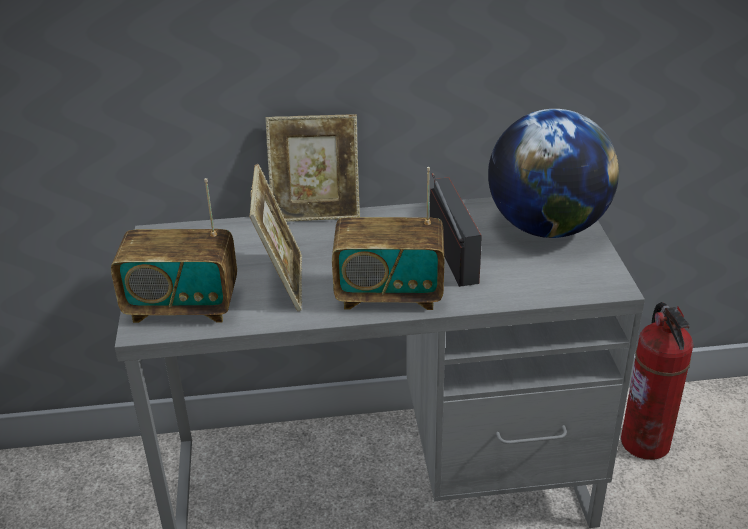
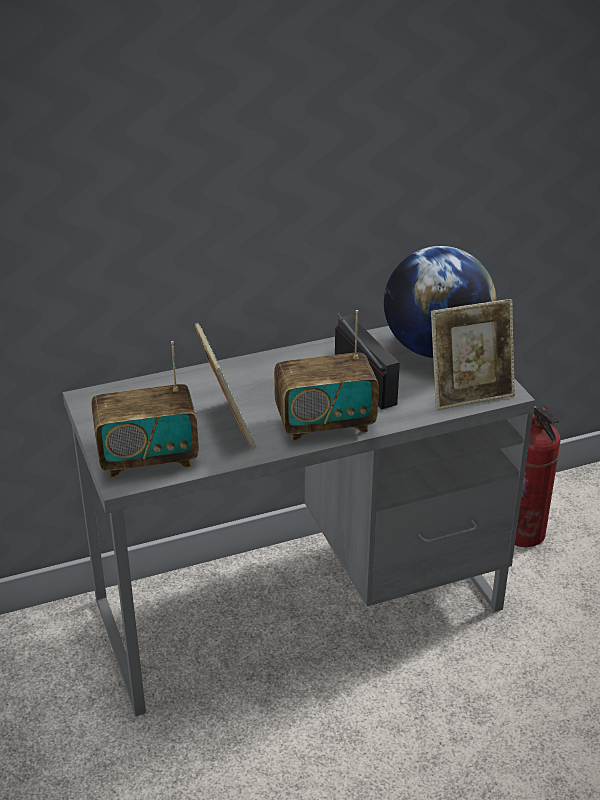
camera: 15 degrees left, 0 degrees up
picture frame [265,114,360,222] -> picture frame moved to [431,299,515,410]

